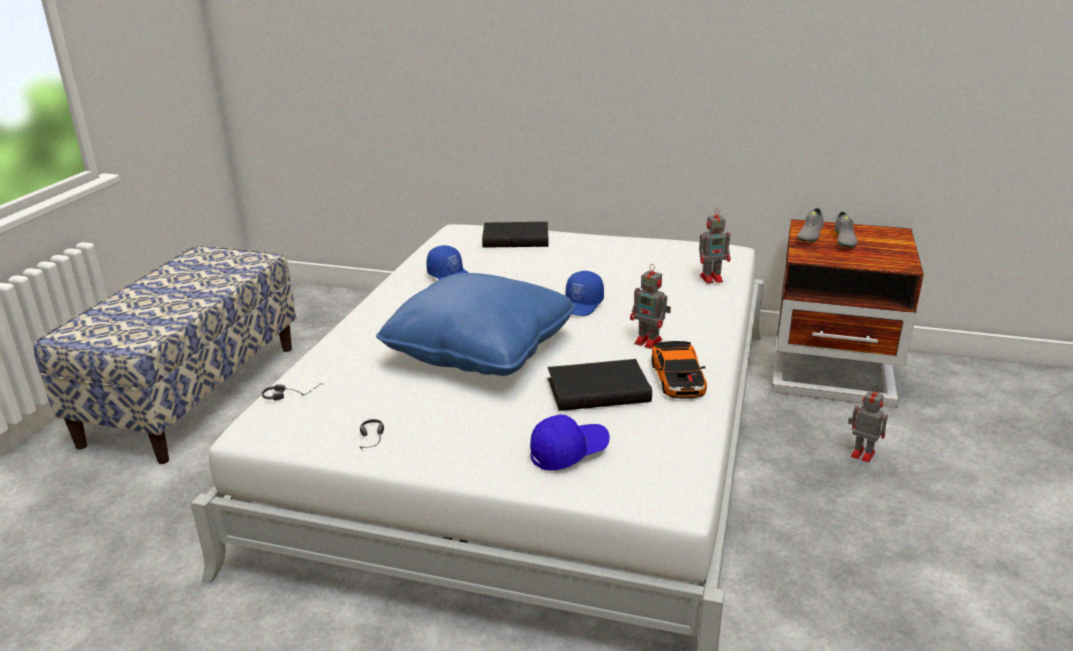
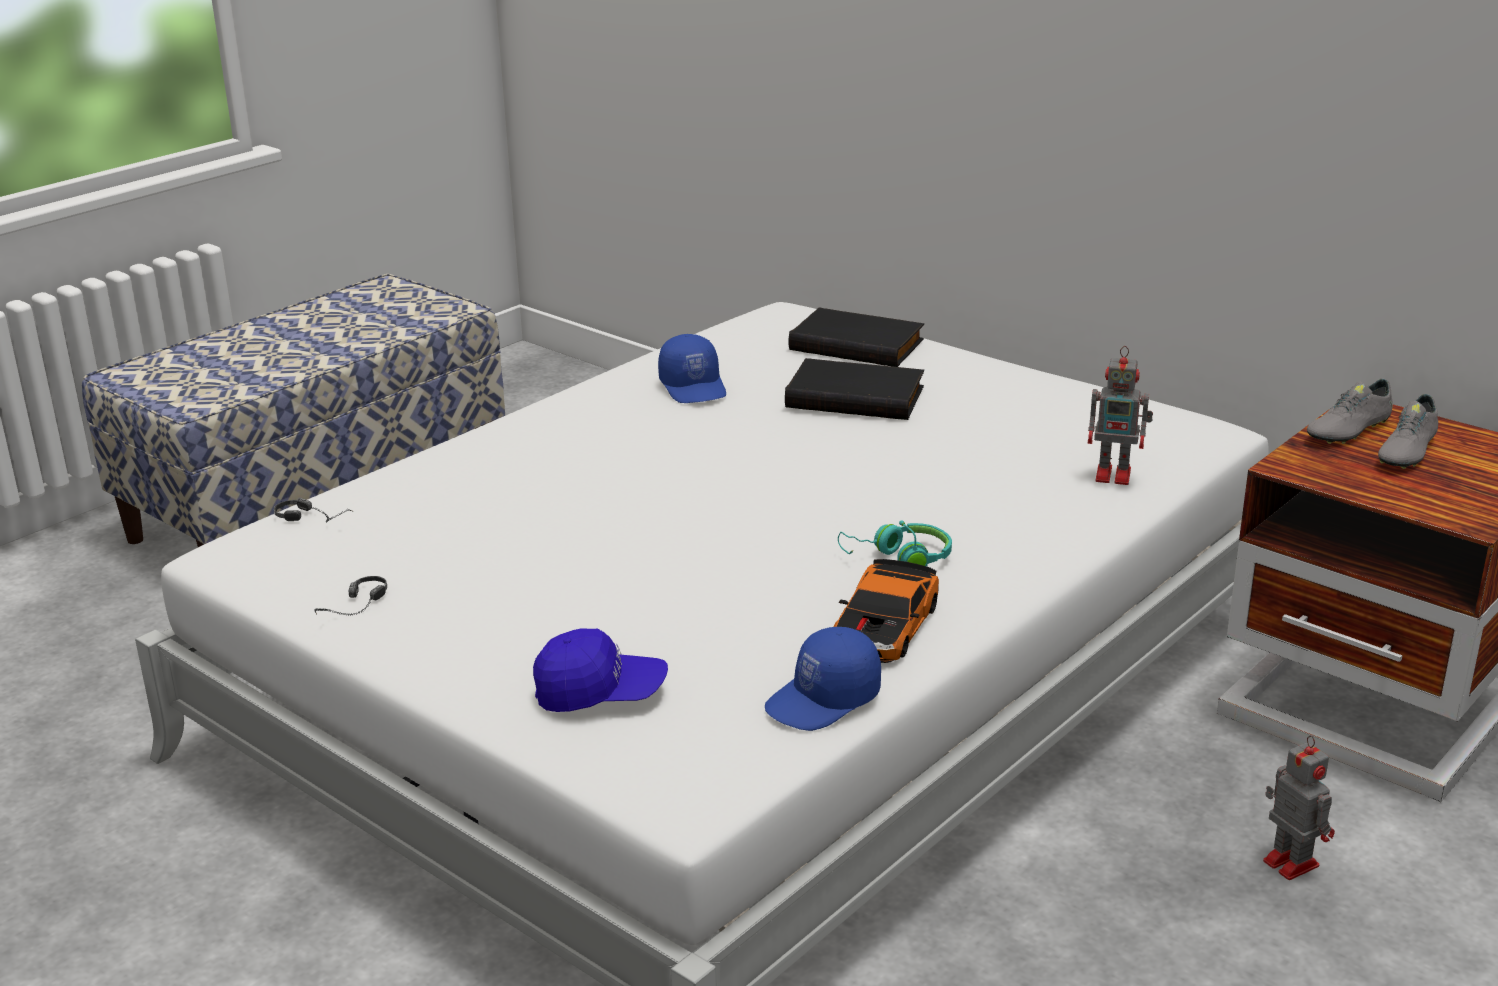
camera: 25 degrees right, 0 degrees up
blue pillow [376,273,576,376] -> none
black book [548,359,652,411] -> black book moved to [785,358,924,420]
blue cap [565,271,604,316] -> blue cap moved to [765,627,881,731]
toy robot [630,264,671,349] -> turquoise headphones [838,520,952,566]

